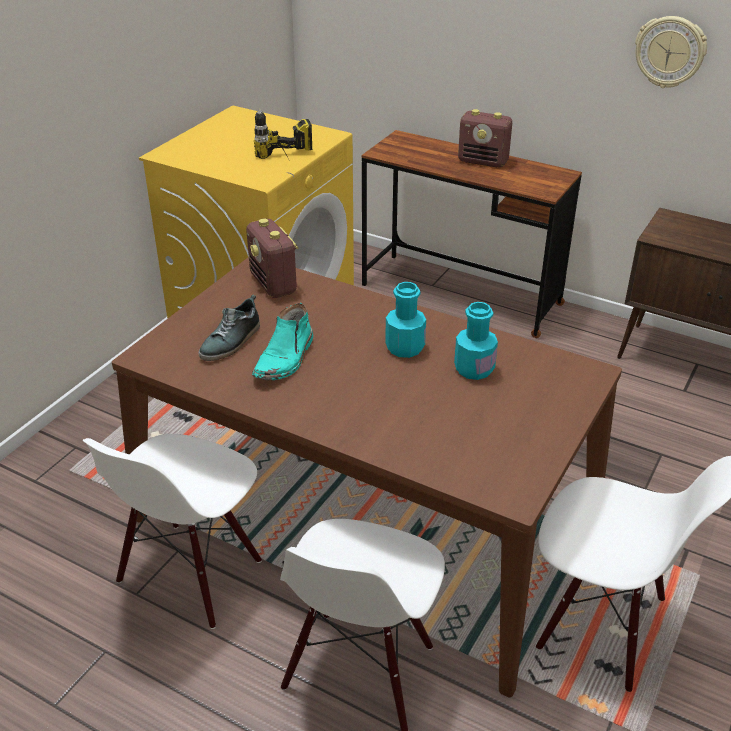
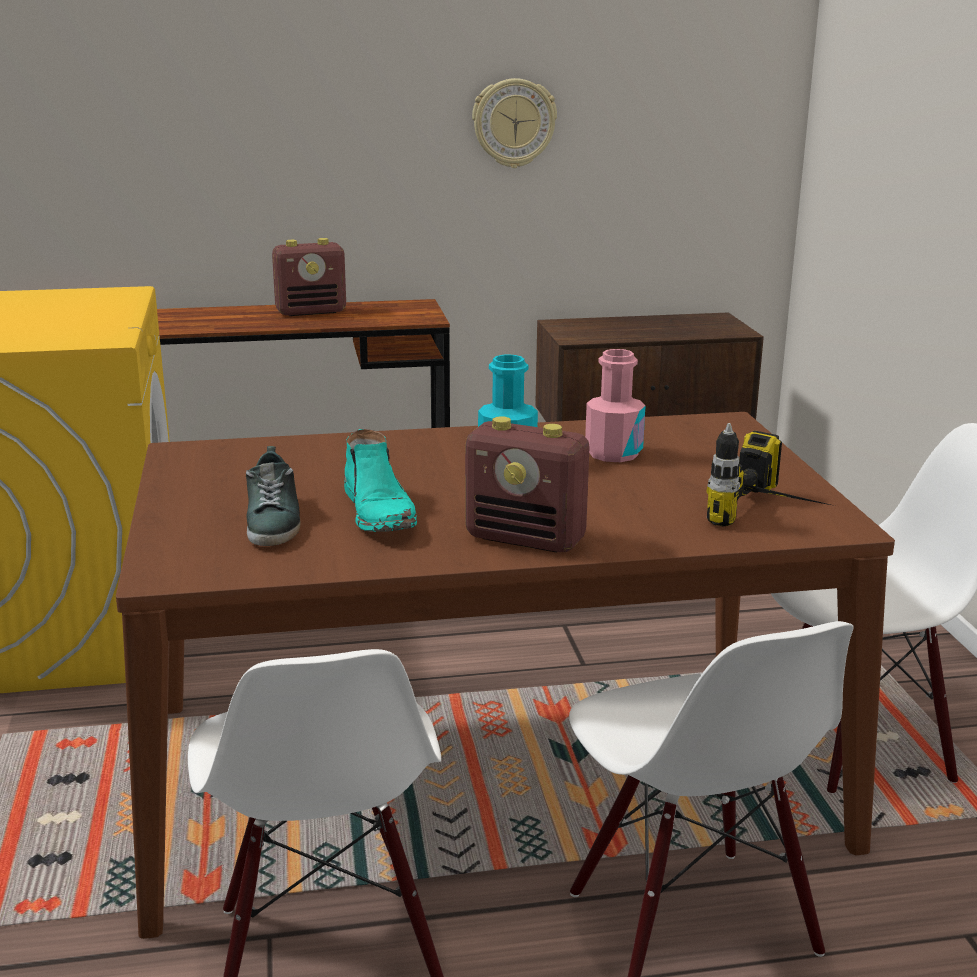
camera: 40 degrees left, 15 degrees down
radio [246,218,298,298] -> radio moved to [465,416,590,553]
power drill [254,108,312,159] -> power drill moved to [706,423,835,526]
turquoise bottle [454,302,498,380] -> pink bottle [585,349,645,462]

